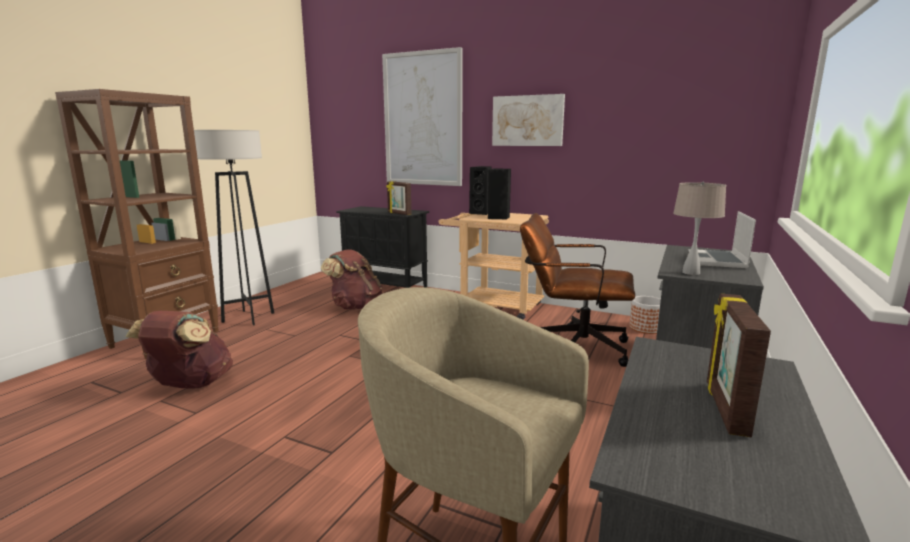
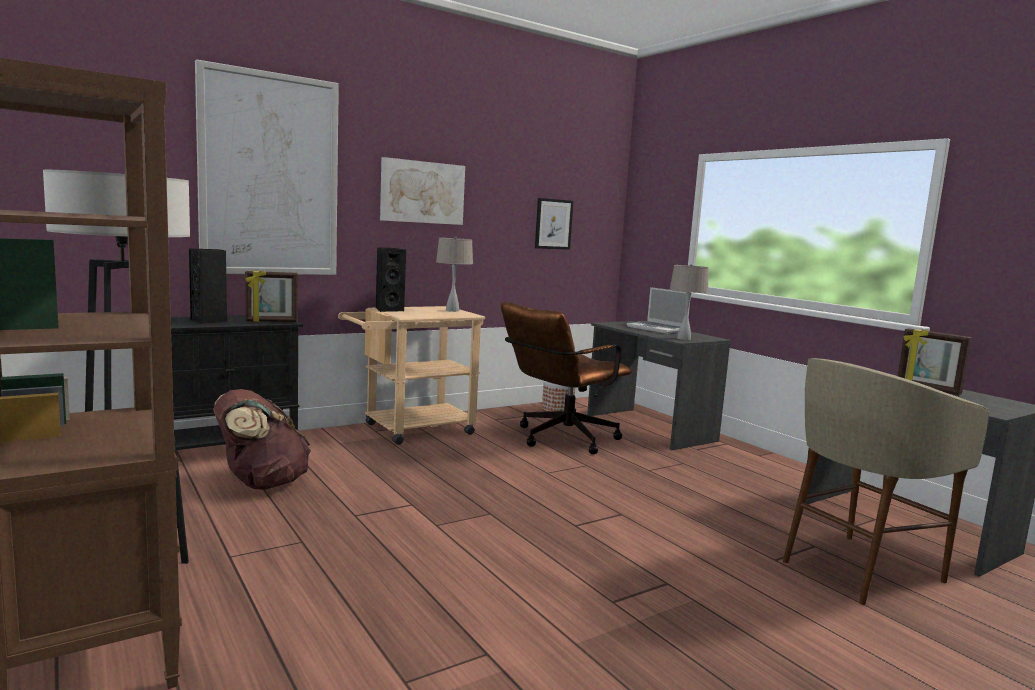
camera: 60 degrees left, 5 degrees down
brown backpack [125,311,233,389] -> none
black speaker [488,168,511,219] -> black speaker moved to [189,248,227,324]
none -> beige table lamp [436,237,473,312]
none -> picture [535,198,573,250]

